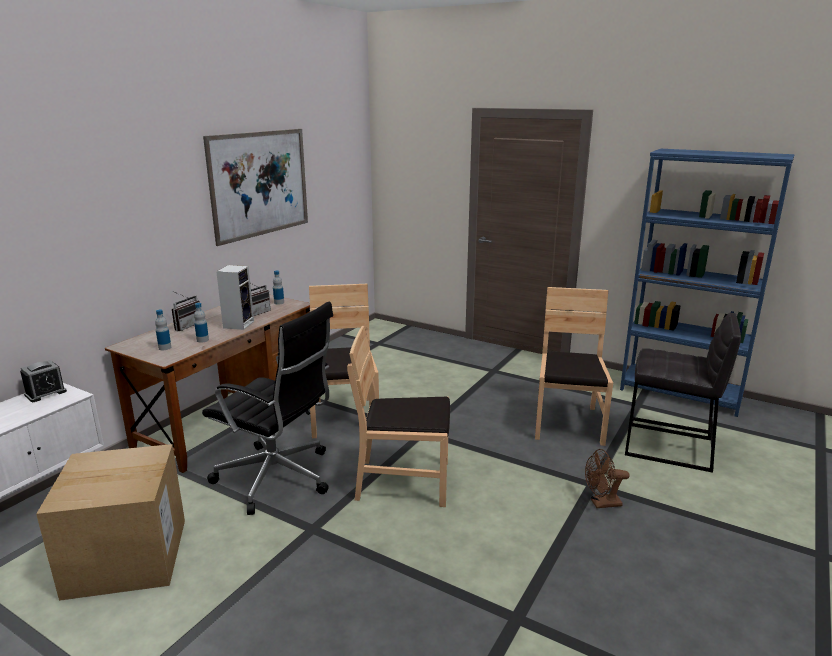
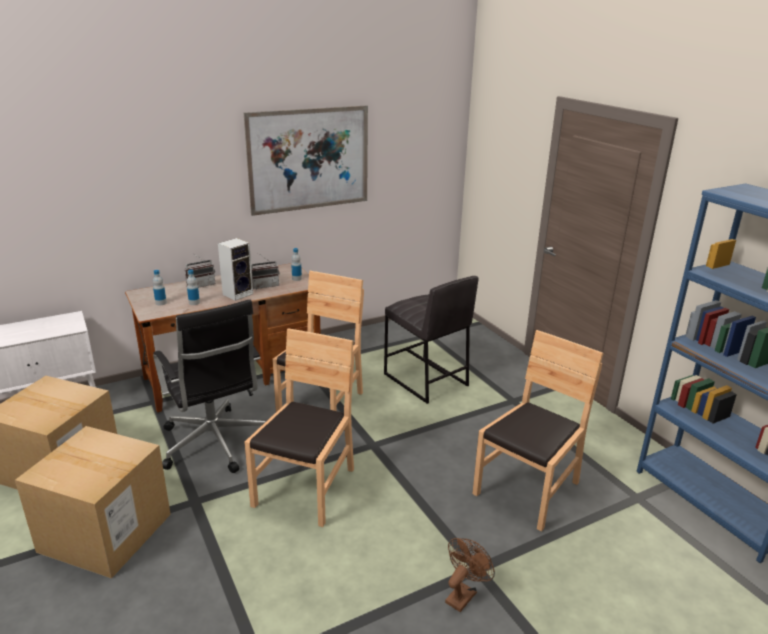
camera: 30 degrees right, 5 degrees up
alarm clock [20,360,67,402] -> none
brown chair [347,326,450,507] -> brown chair turned 75 degrees clockwise [244,328,355,527]
brown fan [585,449,630,508] -> brown fan turned 105 degrees clockwise [445,538,495,612]
grey stool [625,313,741,473] -> grey stool moved to [384,276,479,404]
none -> cardboard box [15,426,171,579]

